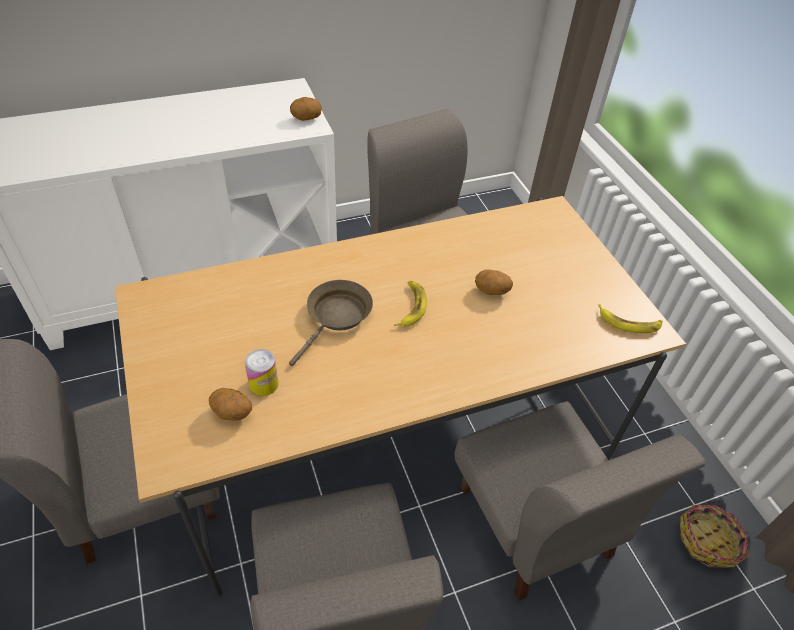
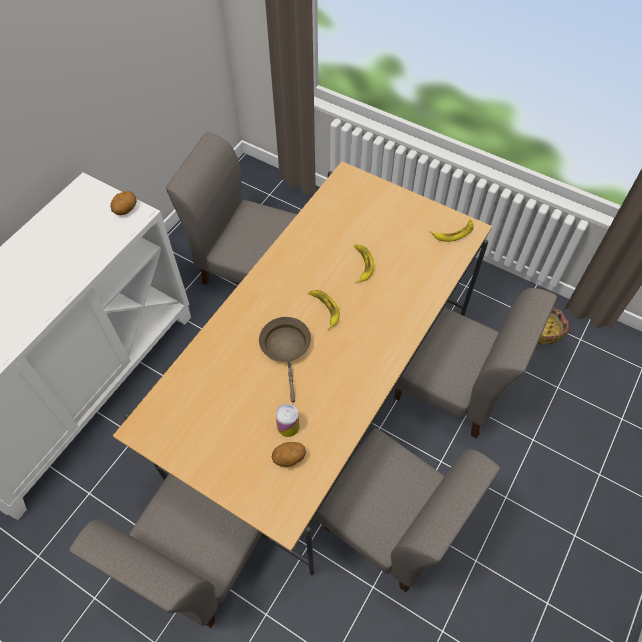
camera: 35 degrees left, 10 degrees up
potato [475,270,513,295] -> banana [354,245,374,283]

